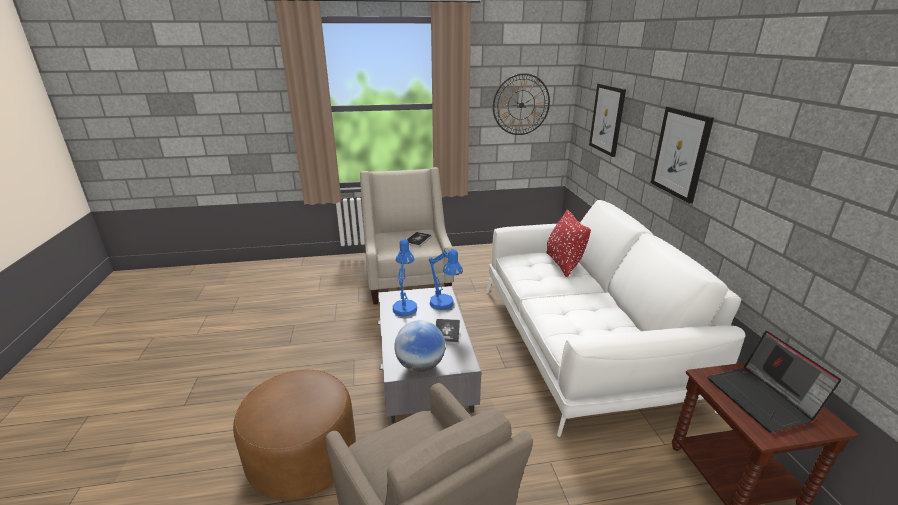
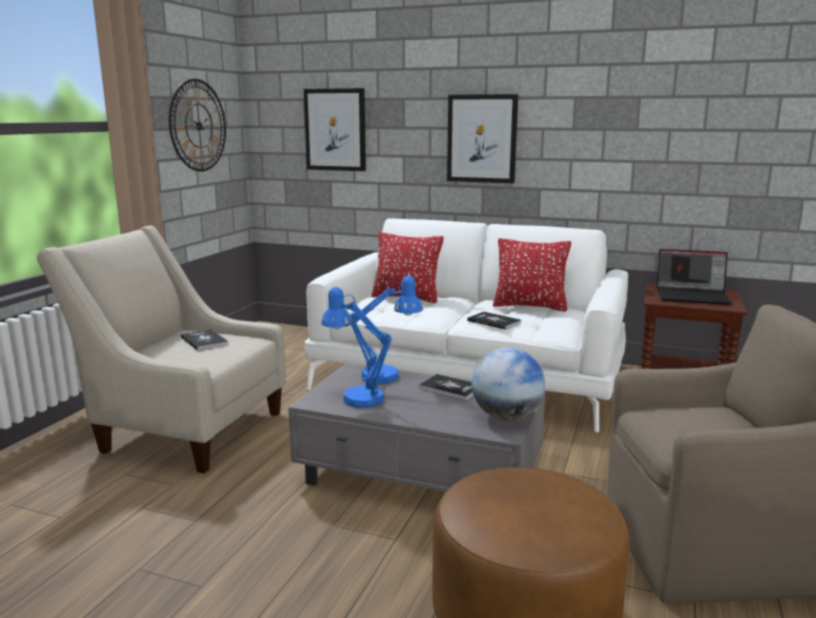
camera: 60 degrees left, 10 degrees down
none -> book [467,312,521,330]
none -> red pillow [493,238,571,311]

